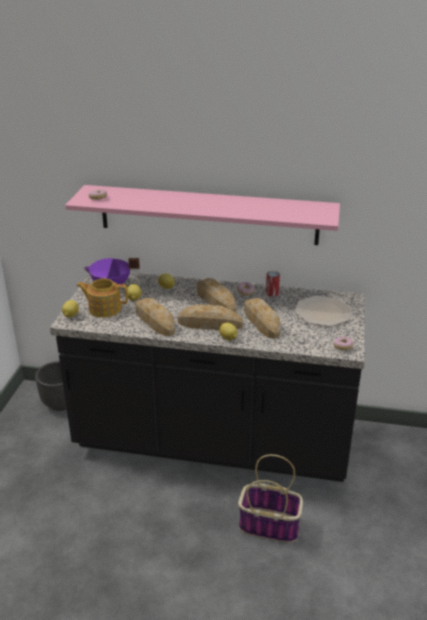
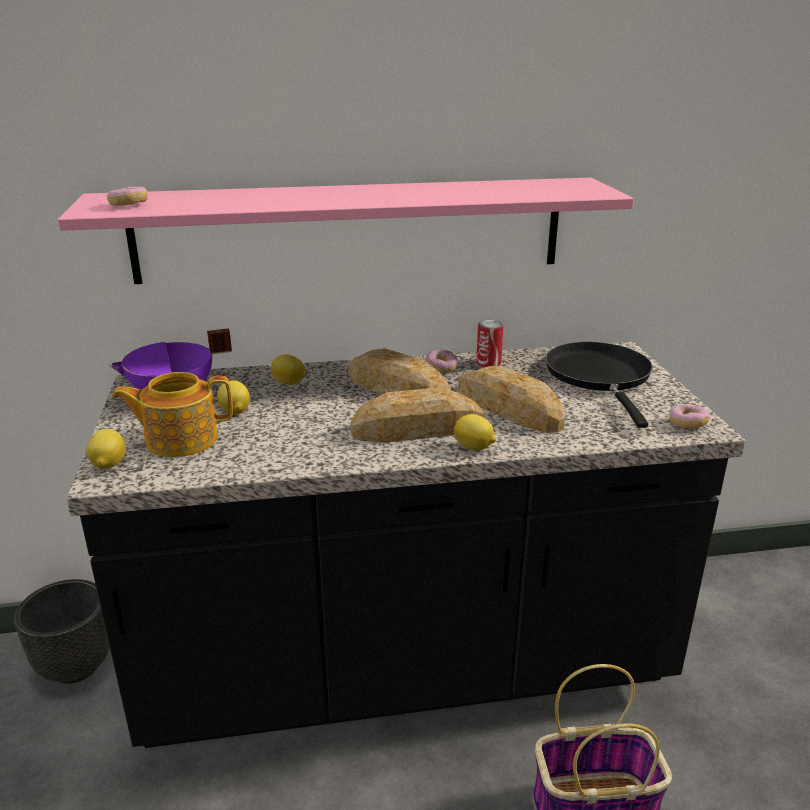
camera: 20 degrees left, 5 degrees down
bread [135,298,175,336] -> none
plate [295,296,352,327] -> black frying pan [546,342,653,428]

